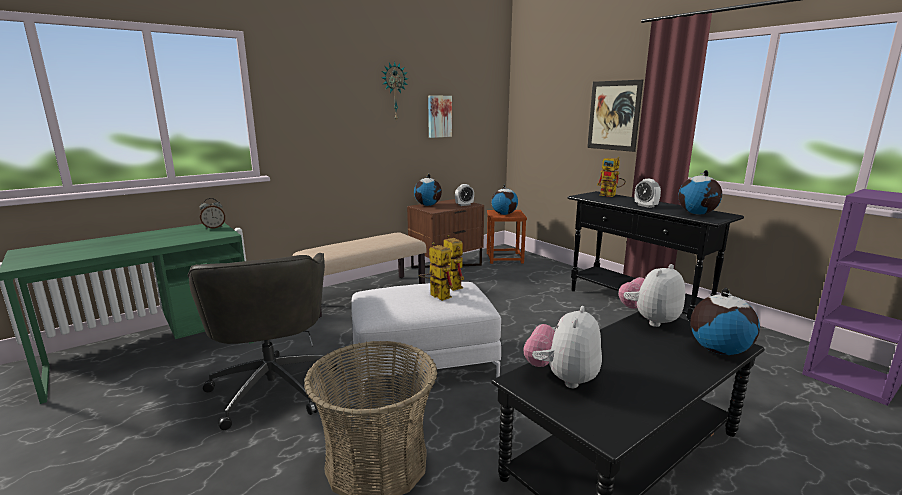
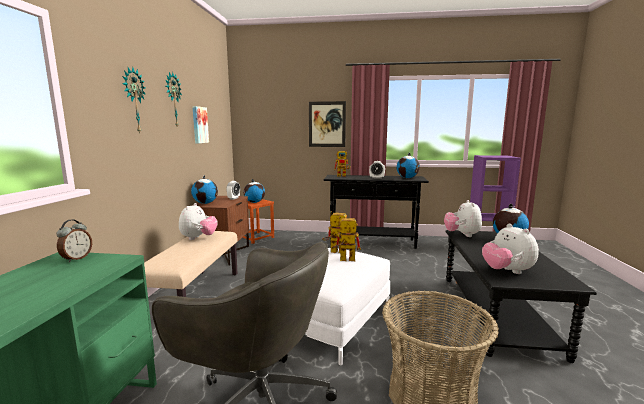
camera: 45 degrees left, 5 degrees down
none -> wall clock [122,67,146,133]
none -> plush toy [179,203,217,240]

